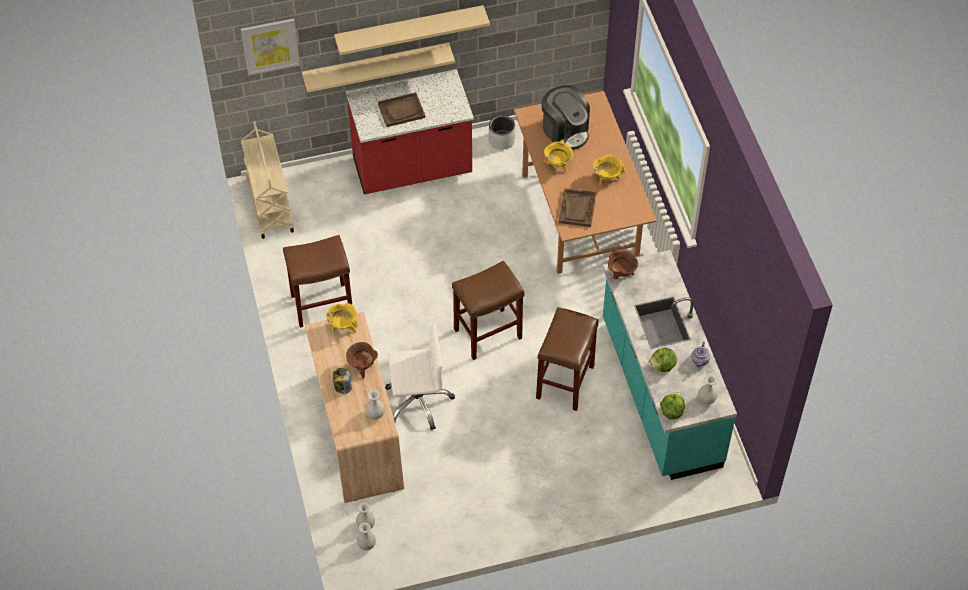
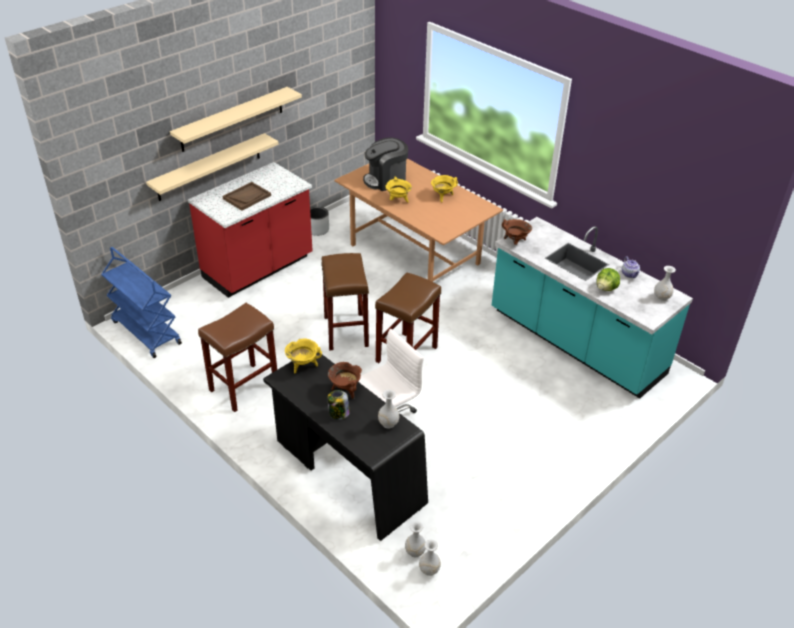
camera: 30 degrees left, 15 degrees down
picture [241,18,300,75] -> none
beige cart [241,121,294,239] -> blue cart [101,247,182,358]
beige desk [305,312,404,503] -> black desk [263,353,428,541]
brown stool [536,307,598,411] -> brown stool moved to [321,253,369,351]
coffee machine [541,85,590,150] -> coffee machine turned 135 degrees clockwise [363,137,408,191]
brown tray [559,188,596,227] -> none
lettuce [660,392,685,420] -> none

